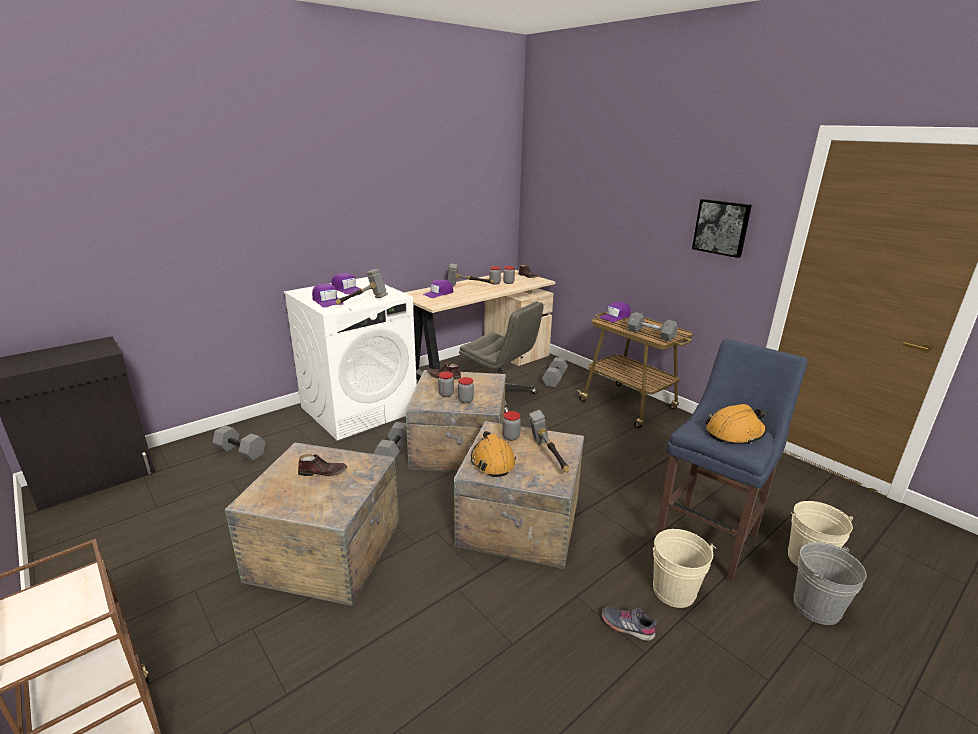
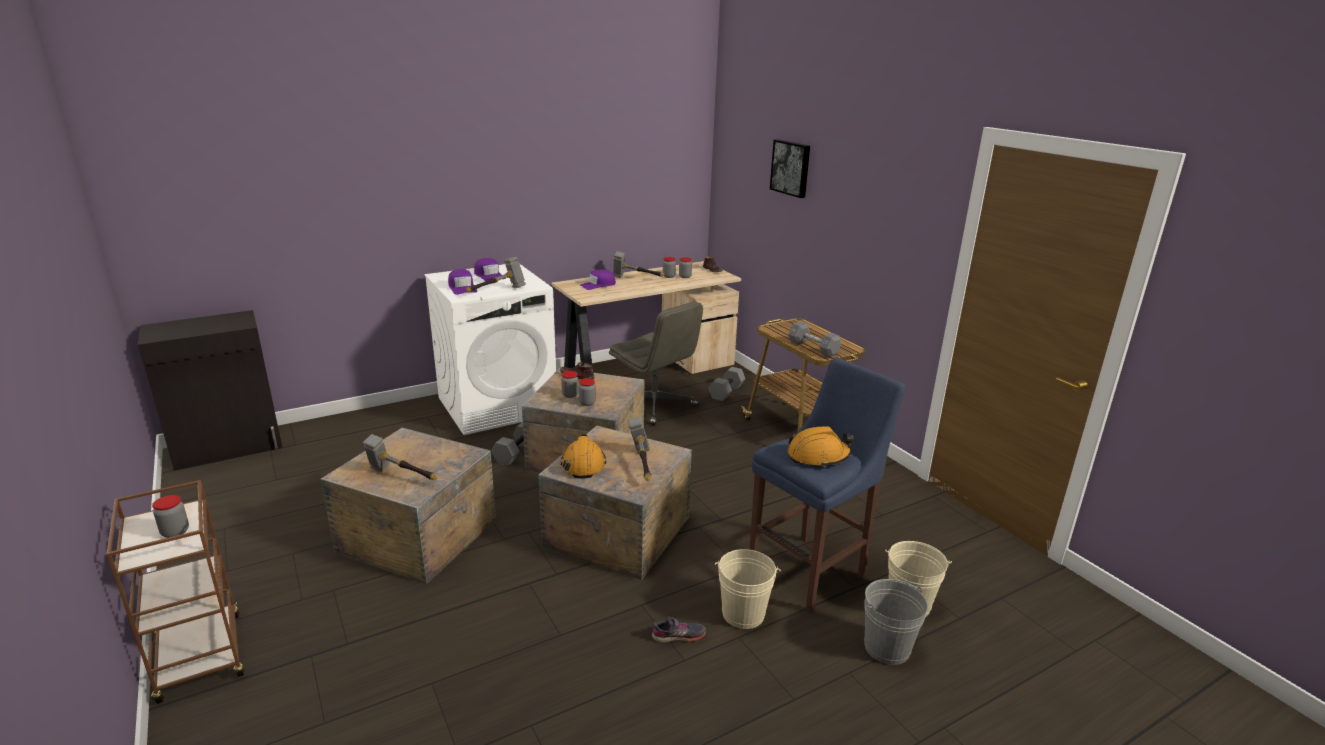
camera: 10 degrees right, 0 degrees up
grey dumbbell [212,425,266,461] -> none
brown shoe [298,454,347,476] -> none
jar [502,411,521,441] -> jar moved to [152,495,189,538]
purple cap [600,302,631,322] -> none
grey shoe [602,606,657,641] -> grey shoe turned 135 degrees clockwise [652,617,706,643]
picture [692,199,752,258] -> picture moved to [770,139,810,198]
none -> hammer [363,434,437,480]

